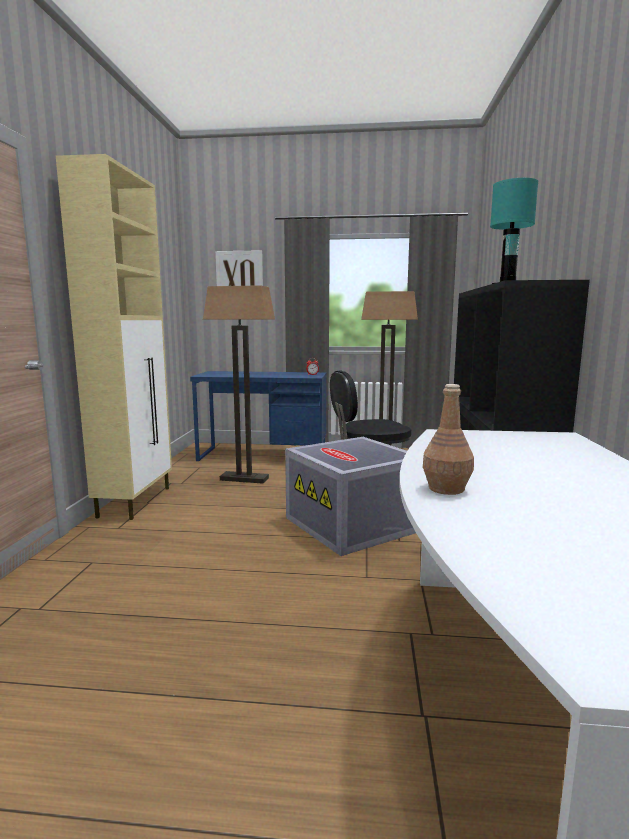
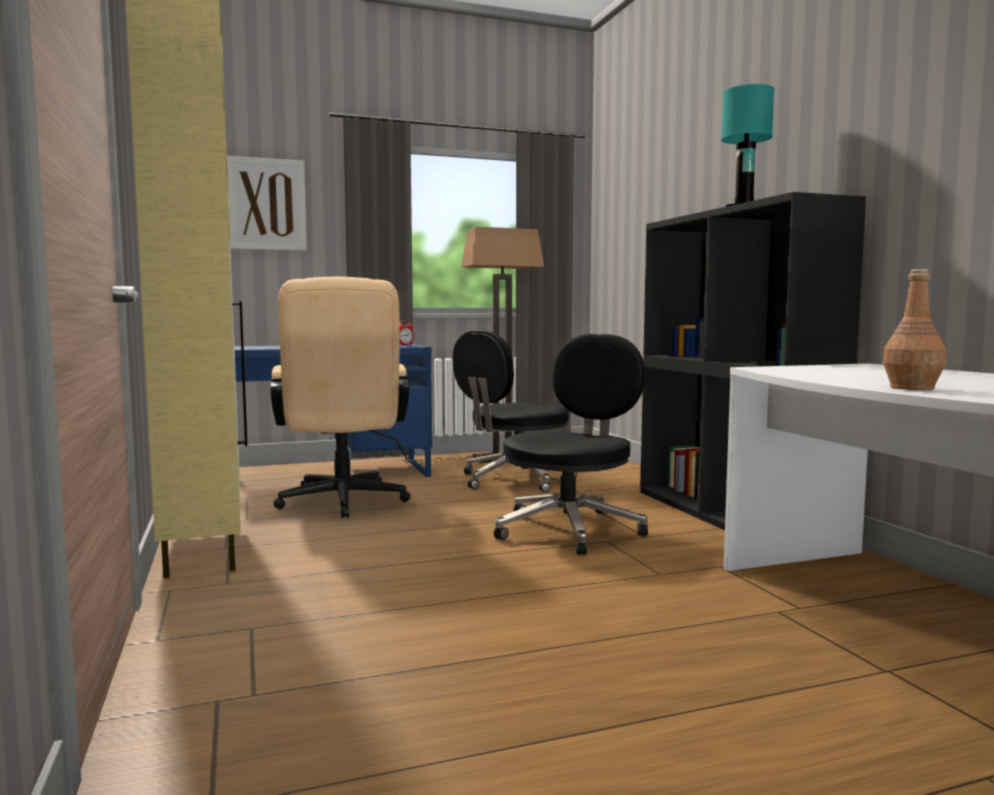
camera: 25 degrees left, 5 degrees down
floor lamp [203,285,275,484] -> beige office chair [270,277,411,518]
grey storage box [285,437,416,556] -> black office chair [494,334,648,555]

